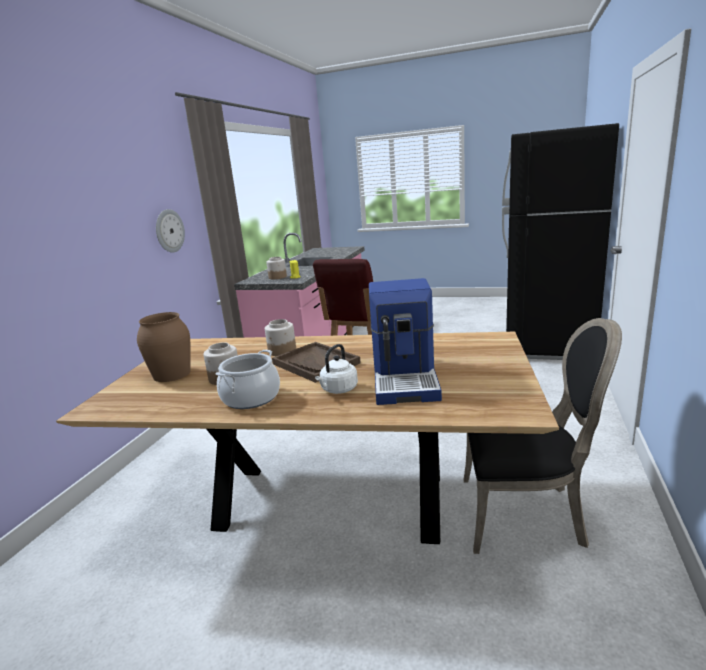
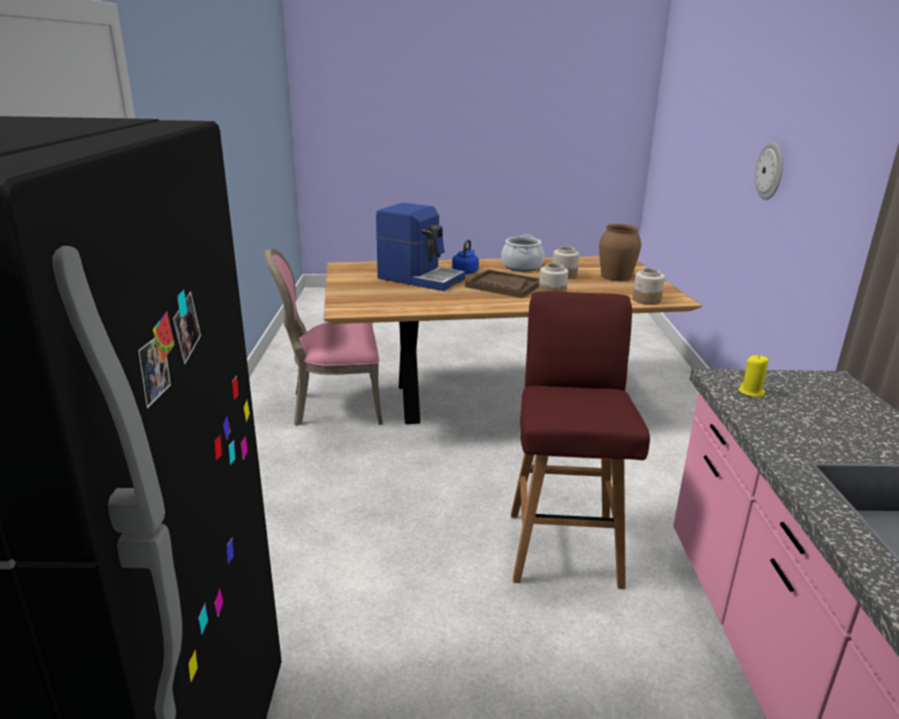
camera: 160 degrees right, 5 degrees up
wall clock [156,209,185,253] -> wall clock moved to [755,142,783,200]
jar [266,257,287,279] -> jar moved to [632,268,665,305]
white kettle [315,344,358,394] -> blue kettle [452,239,479,274]
coffee machine [369,278,442,405] -> coffee machine turned 135 degrees clockwise [376,203,465,291]
black chair [463,318,622,554] -> pink chair [264,248,383,426]

